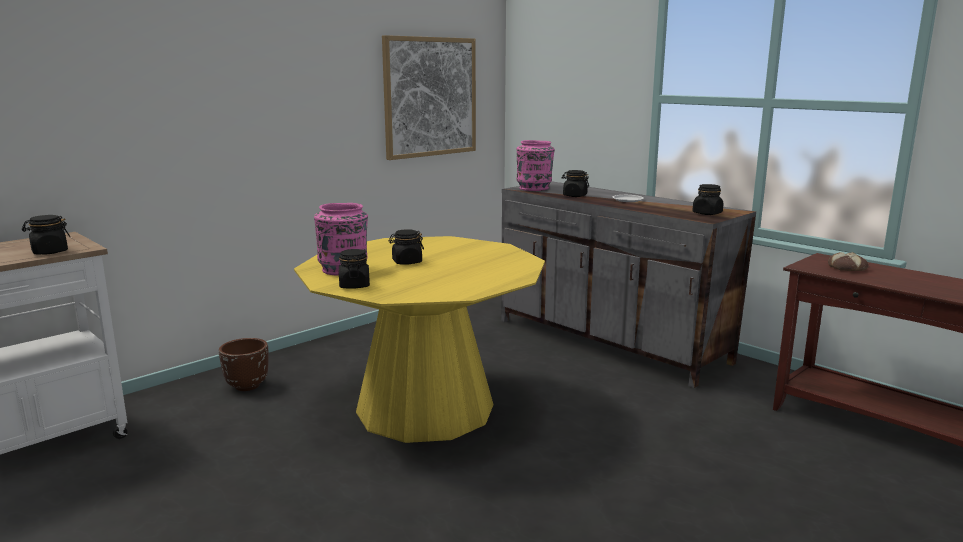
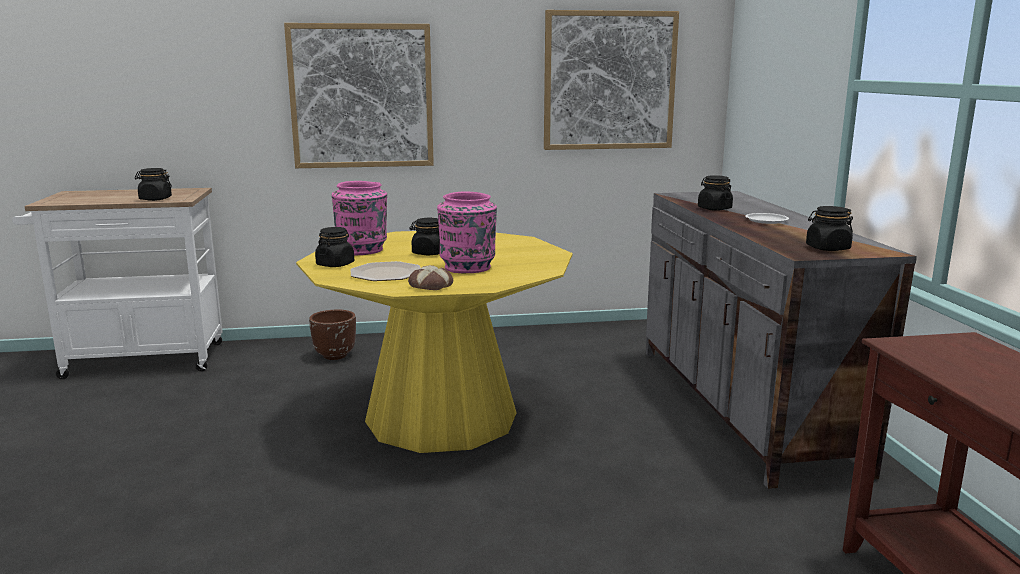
camera: 35 degrees right, 0 degrees up
pink vase [517,140,555,191] -> pink vase moved to [437,192,497,273]
bread [828,252,868,271] -> bread moved to [408,265,453,290]
none -> picture [284,23,434,168]
none -> plate [350,261,420,281]

